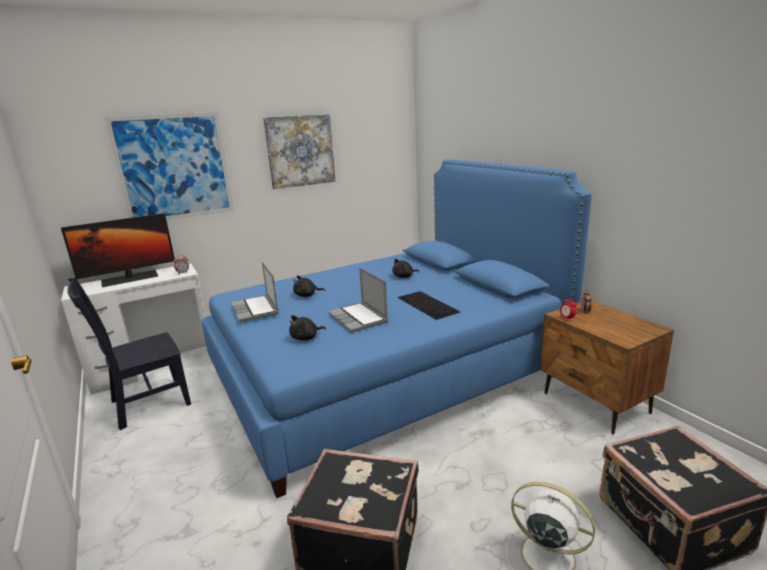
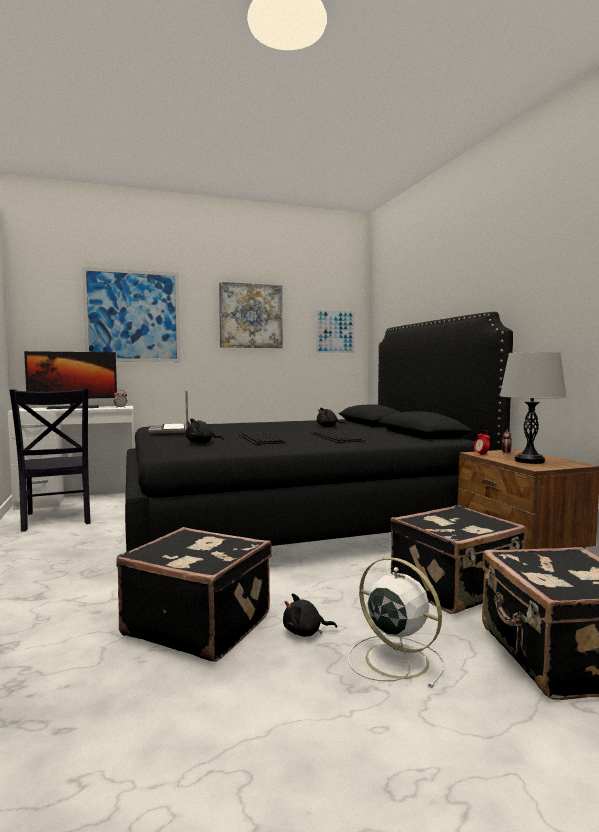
camera: 10 degrees right, 15 degrees down
black chair [67,277,191,430] -> black chair turned 90 degrees counterclockwise [9,388,91,531]
blue bed [202,159,592,498] -> black bed [125,312,513,552]
black plush toy [293,275,325,297] -> black plush toy moved to [283,593,337,637]
laptop [328,267,388,332] -> keyboard [239,432,286,445]
none -> picture [315,308,356,355]
none -> black suitcase [390,505,526,614]
none -> grey table lamp [500,352,567,464]

